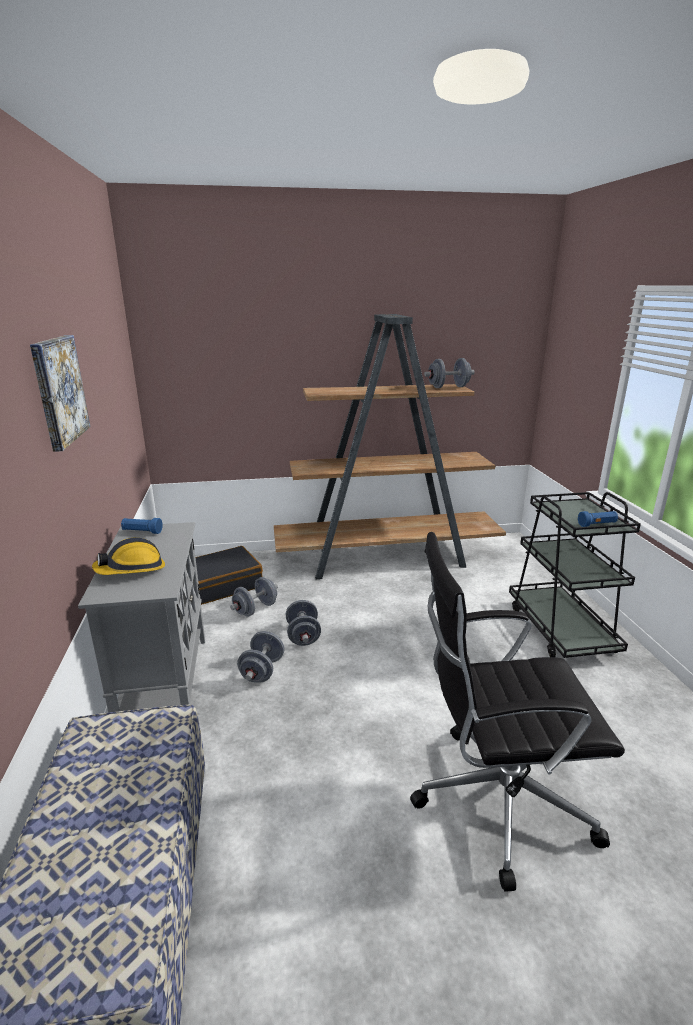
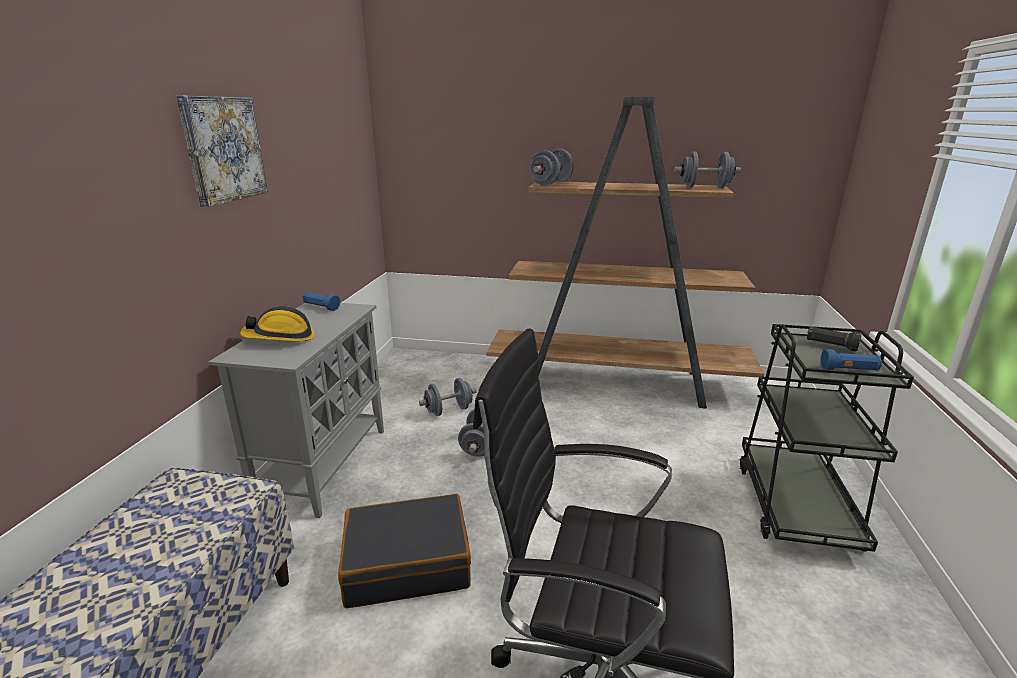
camera: 20 degrees right, 0 degrees up
black suitcase [195,546,263,605] -> black suitcase moved to [338,494,471,608]
grey dumbbell [237,631,285,683] -> grey dumbbell moved to [529,149,574,186]
none -> black flashlight [807,326,862,351]

